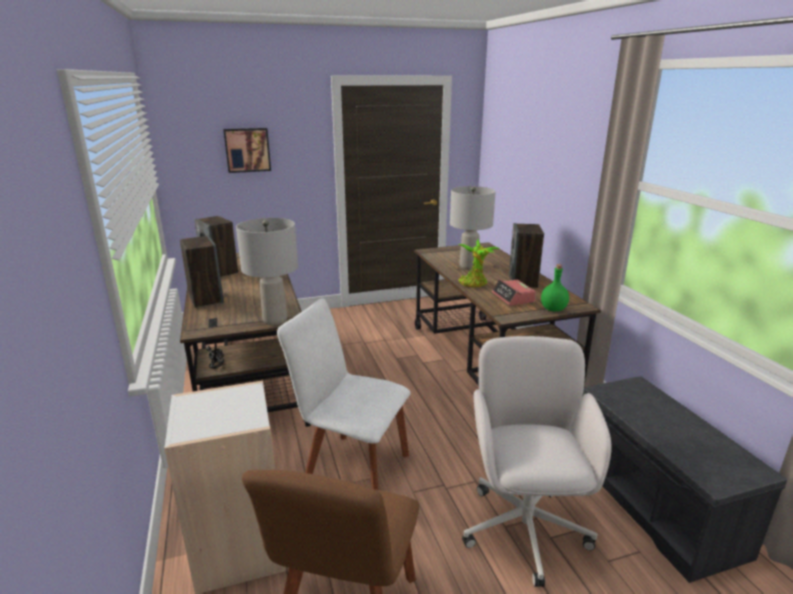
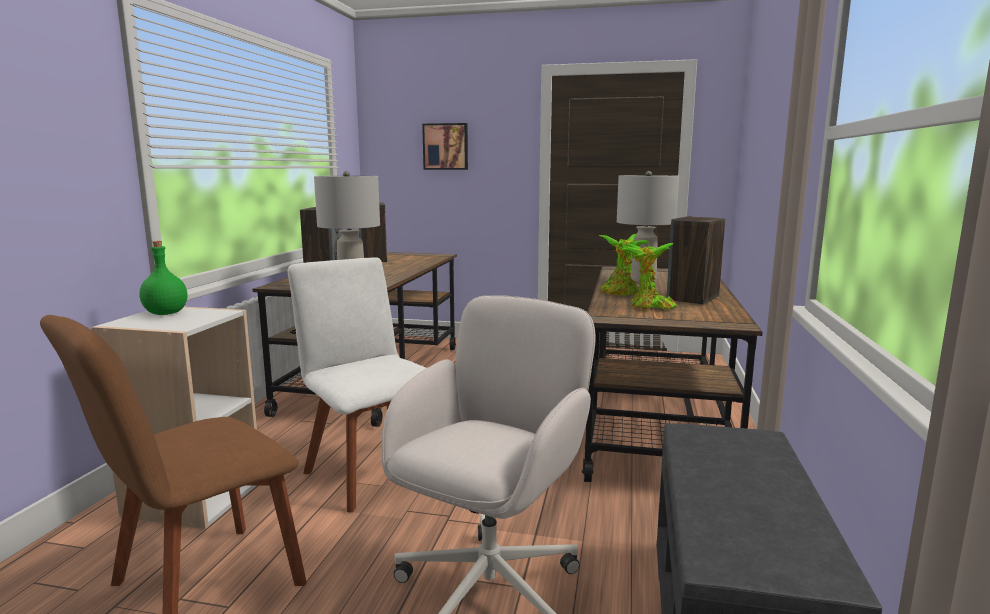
camera: 30 degrees right, 10 degrees down
alarm clock [492,279,536,306] -> potted plant [618,243,677,311]
green bottle [541,264,569,311] -> green bottle moved to [139,241,187,315]

